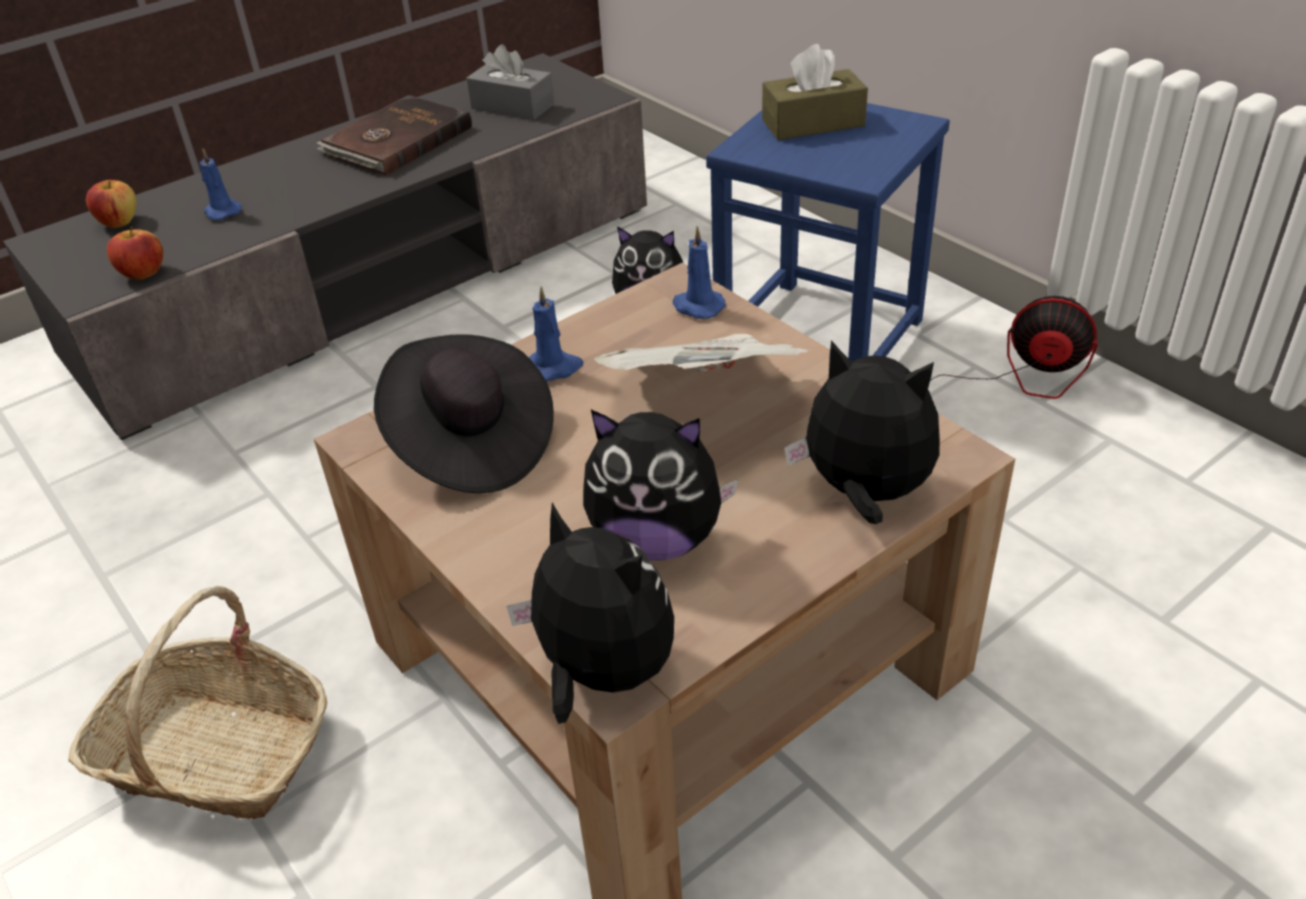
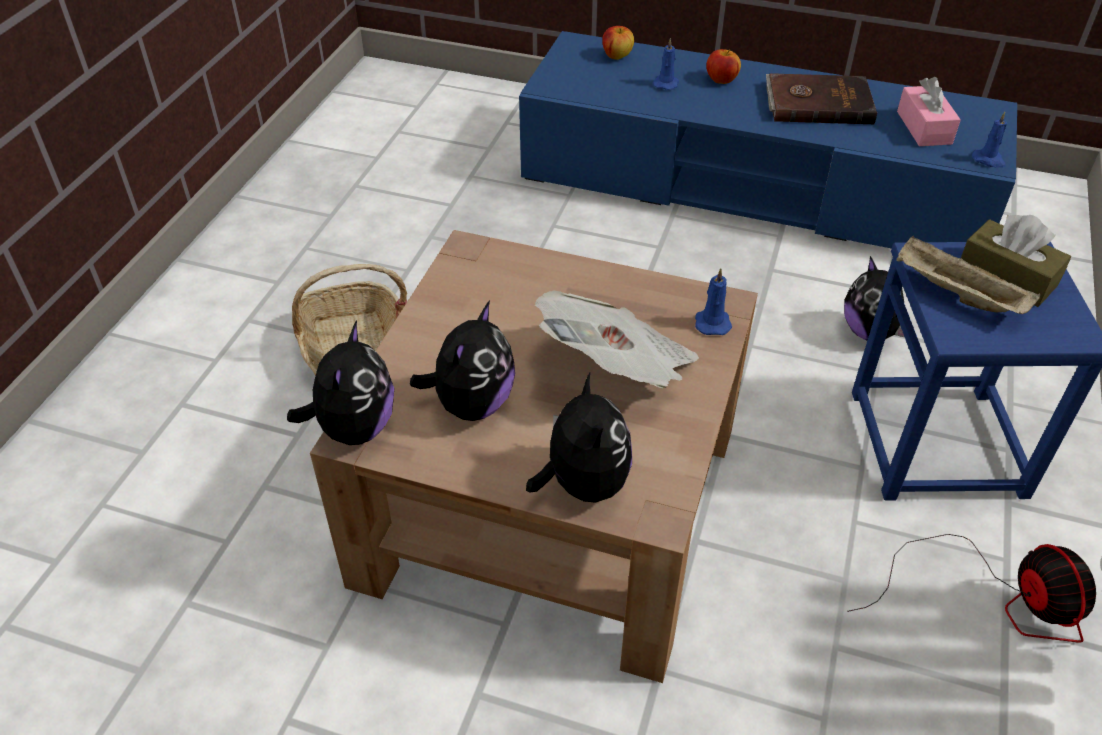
camera: 55 degrees right, 5 degrees up
grey tv stand [3,53,647,440] -> blue tv stand [519,31,1017,249]
apple [107,227,163,280] -> apple moved to [706,49,741,84]
black hat [374,334,554,493] -> none
grey tissue box [467,44,555,120] -> pink tissue box [897,77,961,146]
blue candle [529,286,583,382] -> blue candle moved to [972,112,1007,168]
plush toy [583,410,738,560] -> plush toy turned 135 degrees counterclockwise [410,301,515,421]
none -> beige tray [896,236,1040,315]

